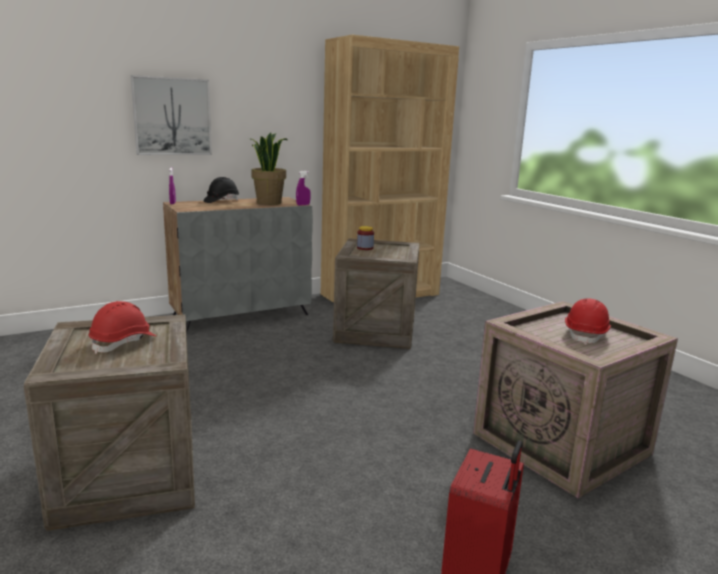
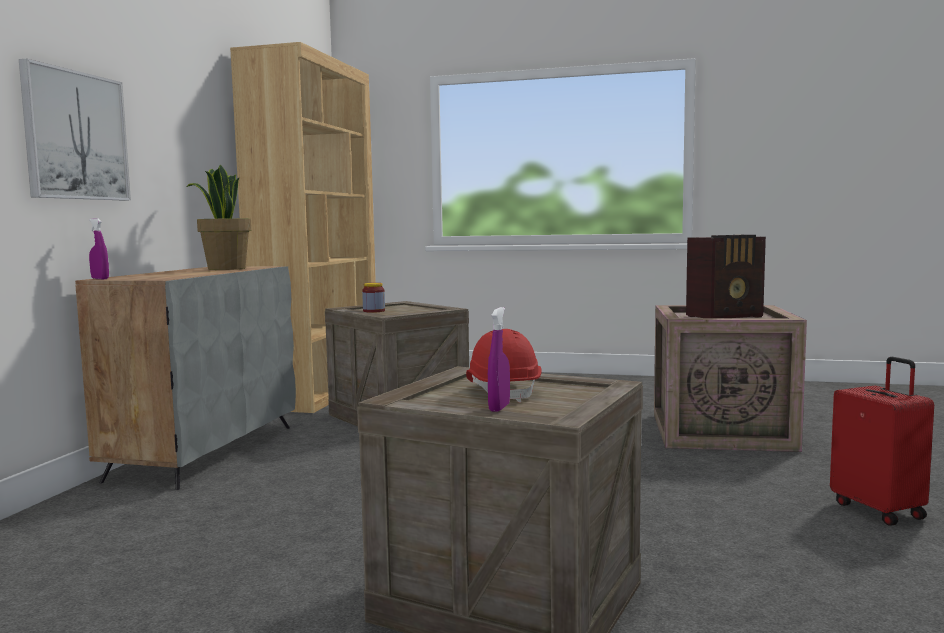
camera: 45 degrees left, 10 degrees down
black hard hat [203,177,239,203] -> none
purple spray bottle [296,171,311,205] -> purple spray bottle moved to [488,307,510,412]
red hard hat [565,298,611,345] -> radio [686,235,766,318]

